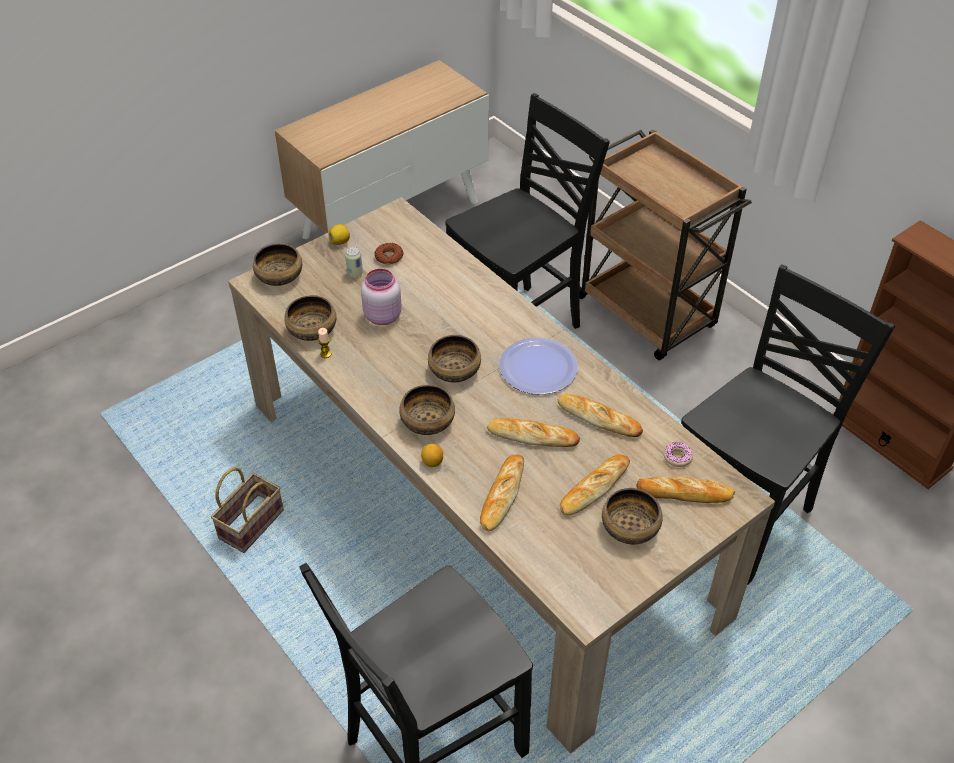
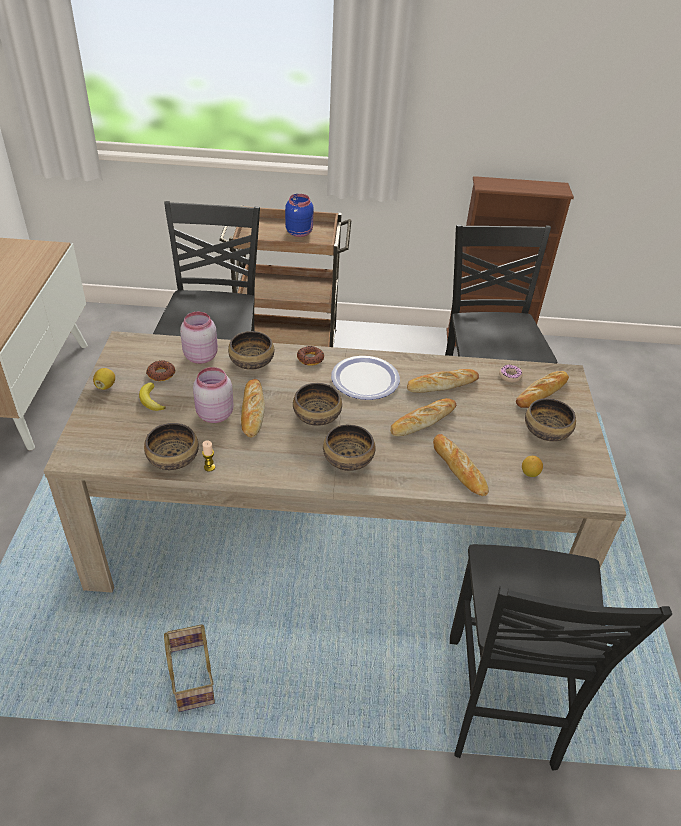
camera: 50 degrees left, 5 degrees down
bowl [253,243,302,286] -> bowl moved to [228,331,274,370]
can [345,247,363,278] -> banana [139,383,166,411]
lemon [421,444,443,467] -> lemon moved to [522,456,543,477]
bread [560,454,630,515] -> bread moved to [241,379,265,438]
none -> pink jar [180,312,218,364]
none -> blue jar [285,194,314,237]
none -> donut [297,346,324,366]

